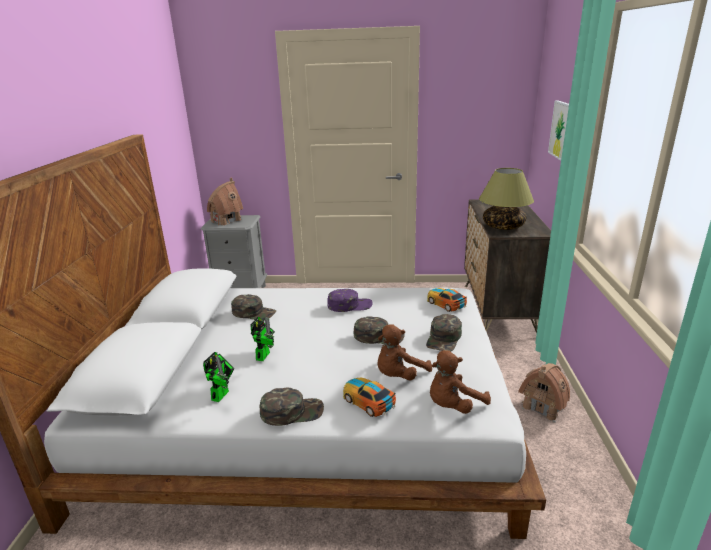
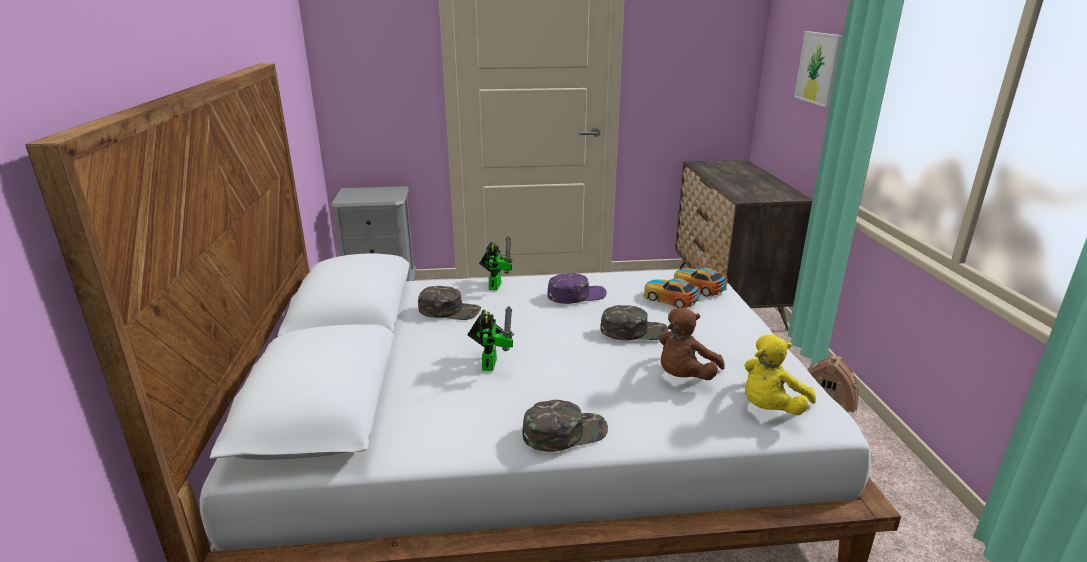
camera: 10 degrees left, 0 degrees up
toy robot [203,352,234,402] -> toy robot moved to [479,236,513,290]
toy house [207,178,243,226] -> none
toy car [343,378,396,417] -> toy car moved to [644,278,701,308]
green cap [426,314,462,352] -> none
brown plush toy [430,350,491,414] -> yellow plush toy [744,335,816,415]
table lamp [479,168,534,230] -> none

